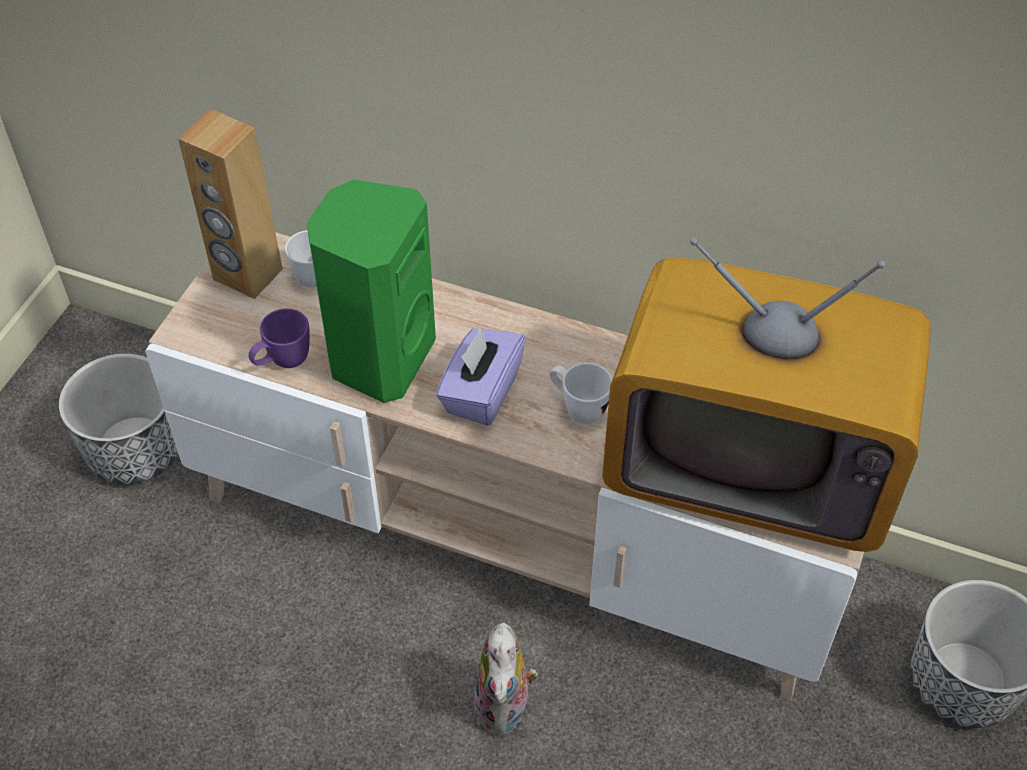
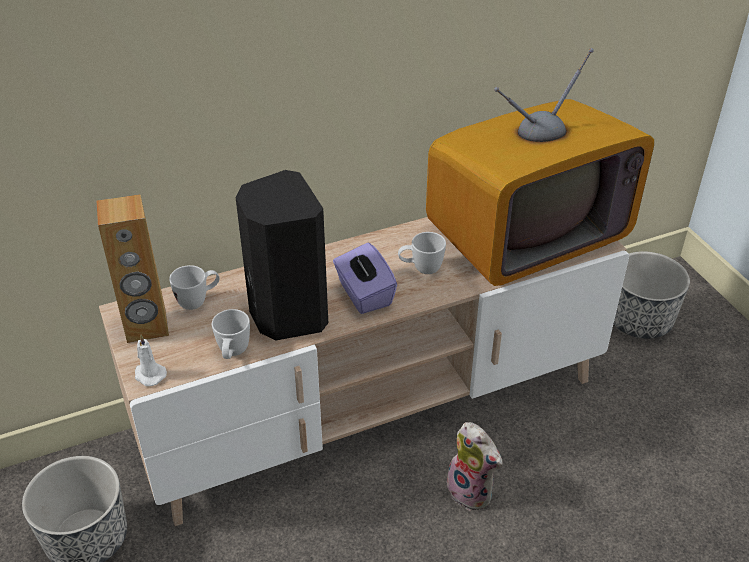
camera: 45 degrees left, 10 degrees down
purple mug [248,308,310,368] -> white mug [212,309,250,359]
green speaker [306,180,436,403] -> black speaker [236,170,328,340]
none -> white candle [135,335,167,386]

